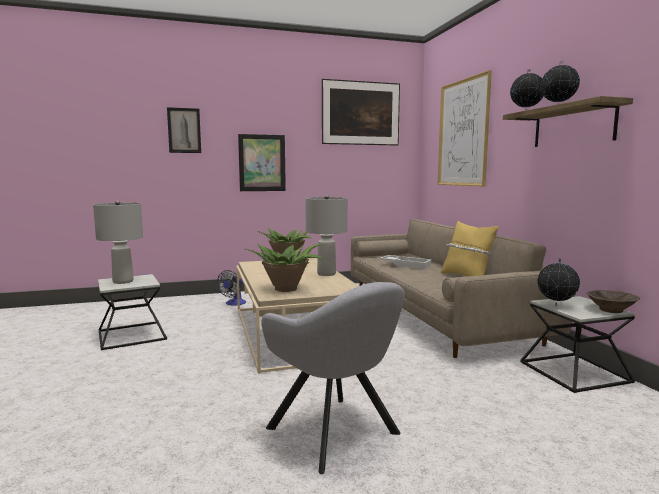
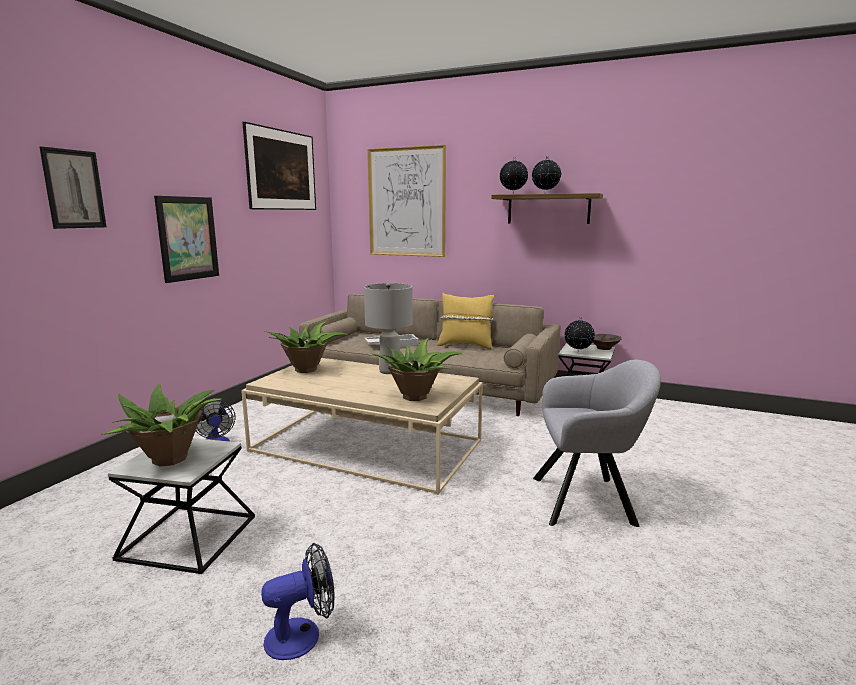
camera: 50 degrees left, 5 degrees up
grey table lamp [93,200,143,284] -> potted plant [101,384,222,467]
none -> fan [261,543,335,660]

